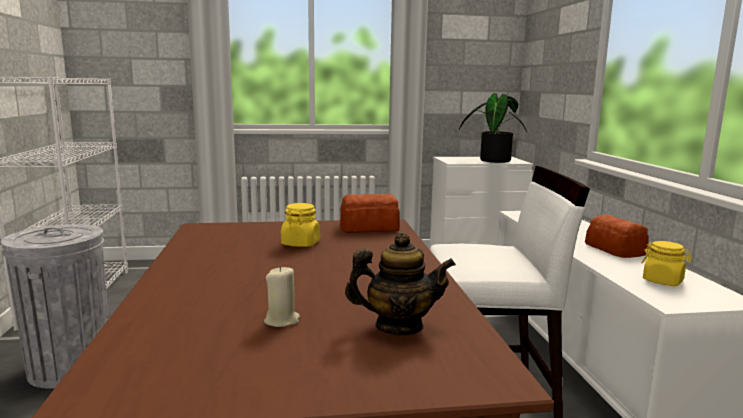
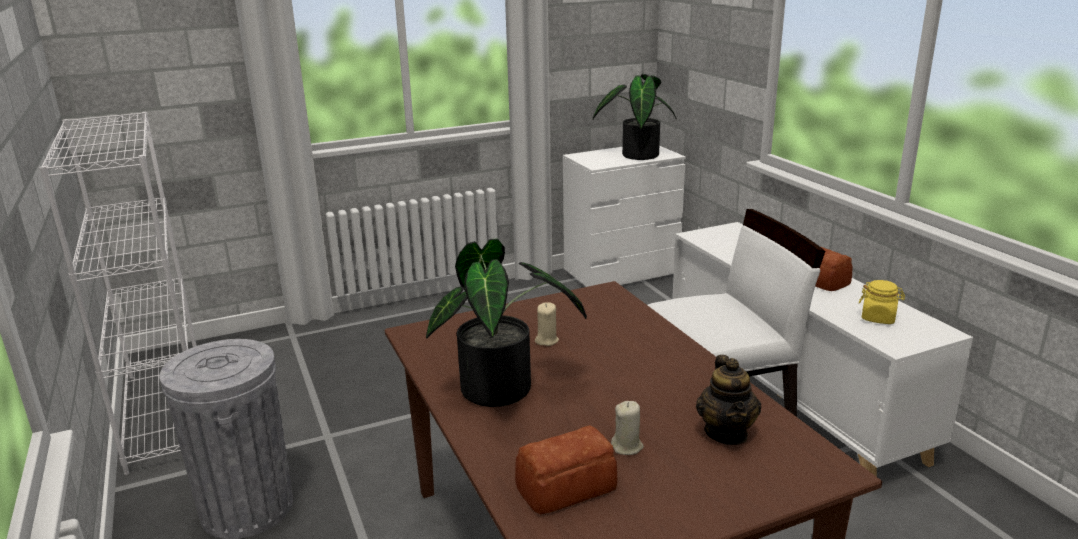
camera: 15 degrees left, 10 degrees up
yellow jar [281,203,320,247] -> beige candle [535,302,559,346]
bread [340,194,400,233] -> bread moved to [515,425,618,514]
teapot [345,232,456,335] -> teapot turned 105 degrees clockwise [696,355,761,445]
none -> potted plant [426,238,587,407]

